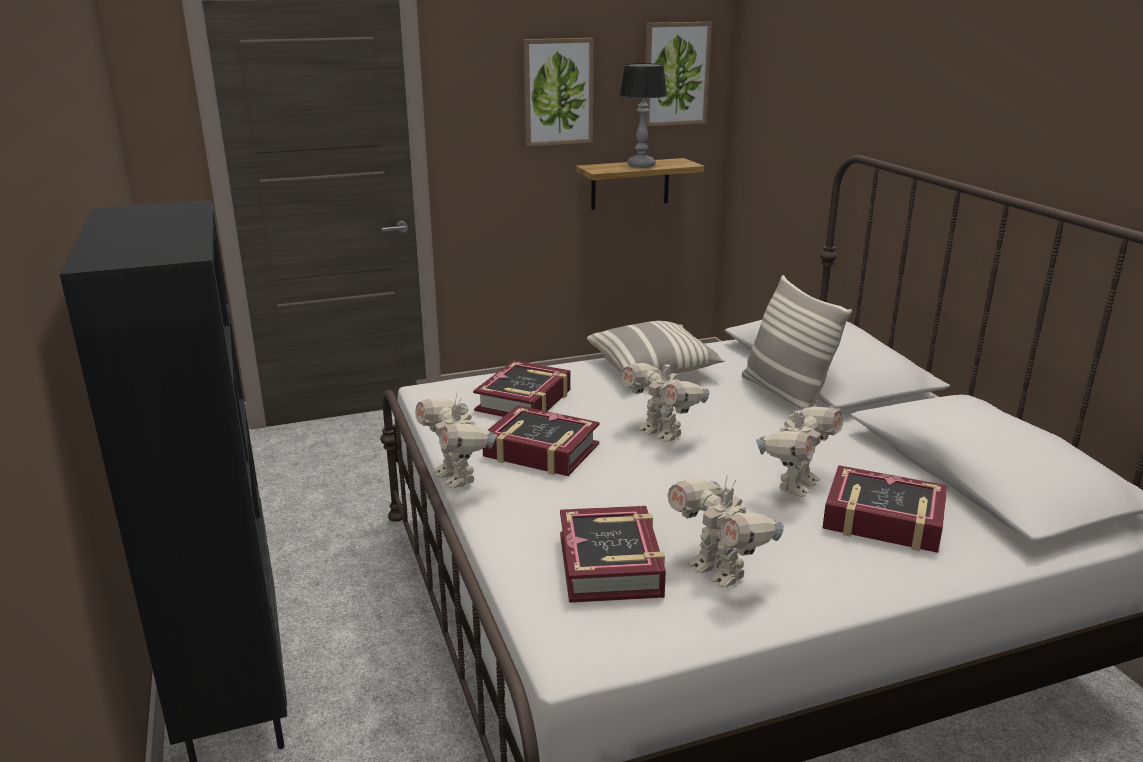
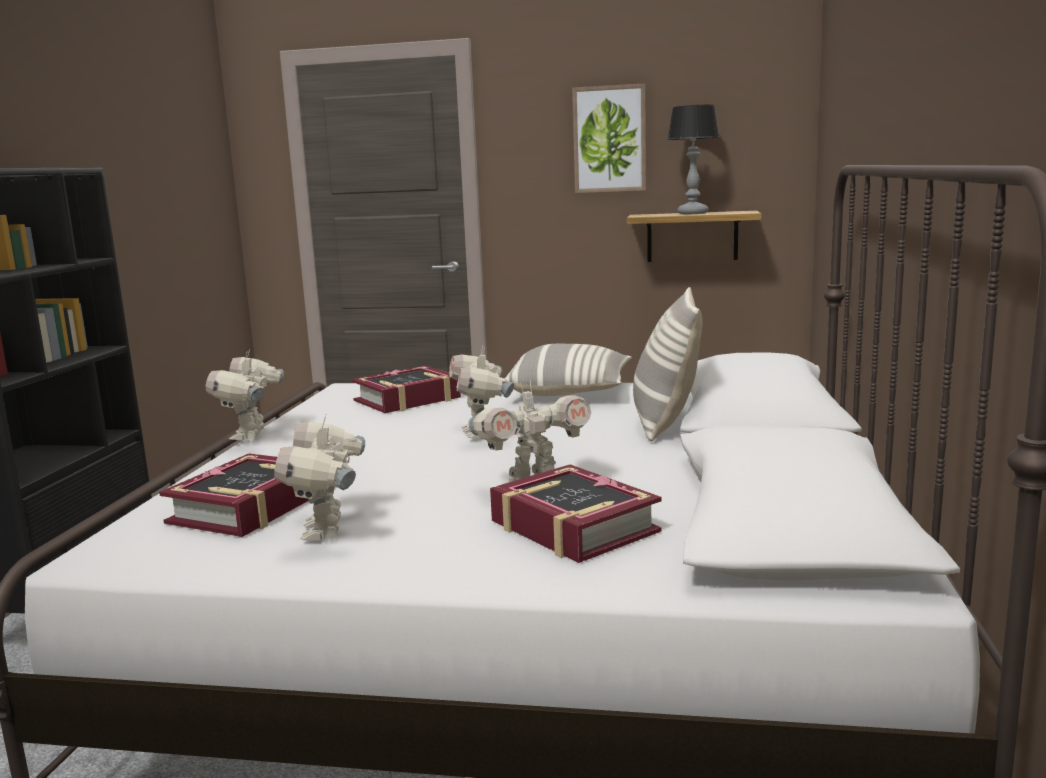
camera: 30 degrees right, 10 degrees down
book [483,405,600,476] -> none
picture [644,22,712,127] -> none

